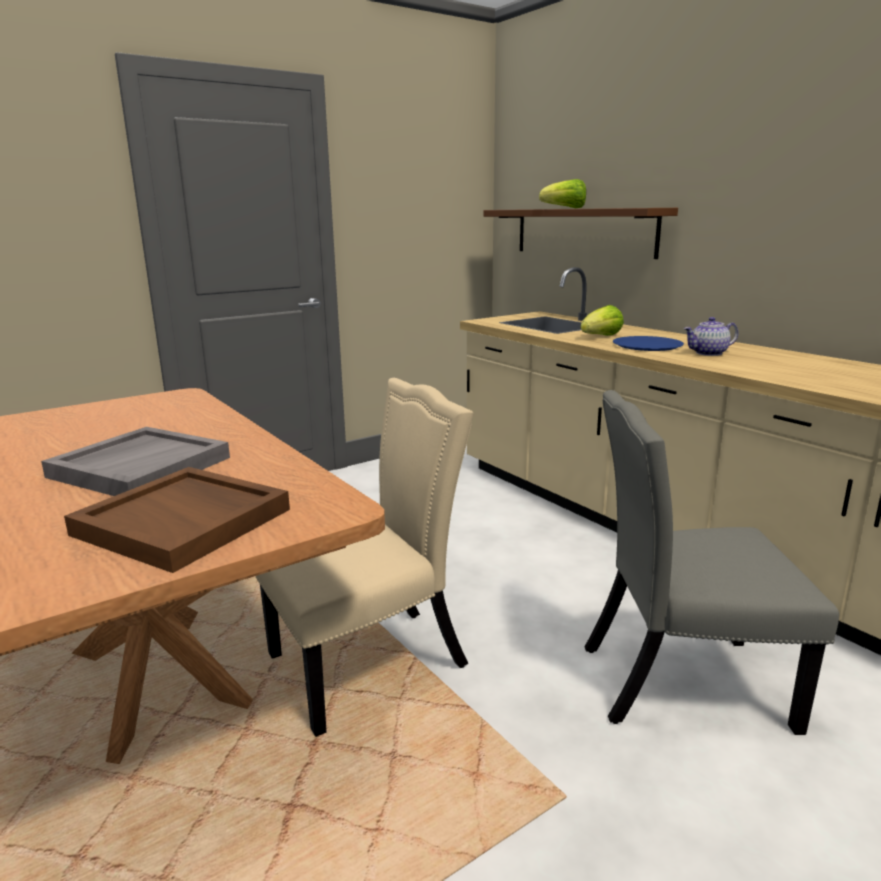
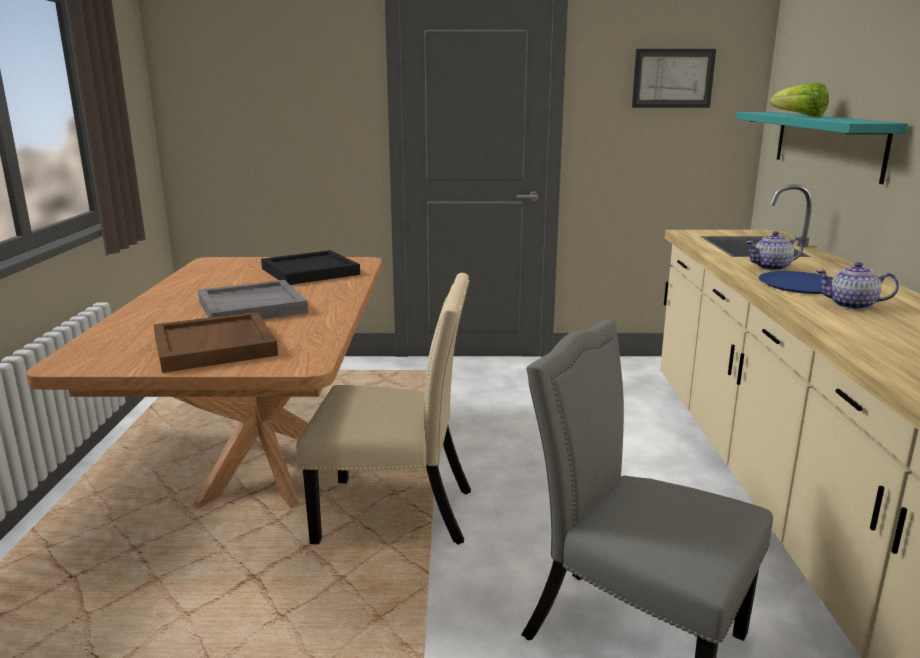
camera: 35 degrees right, 0 degrees up
brown shelf [483,208,678,259] -> turquoise shelf [735,112,908,184]
lettuce [581,305,624,336] -> teapot [746,231,803,271]
none -> black tray [261,250,360,285]
none -> picture [632,49,716,108]

